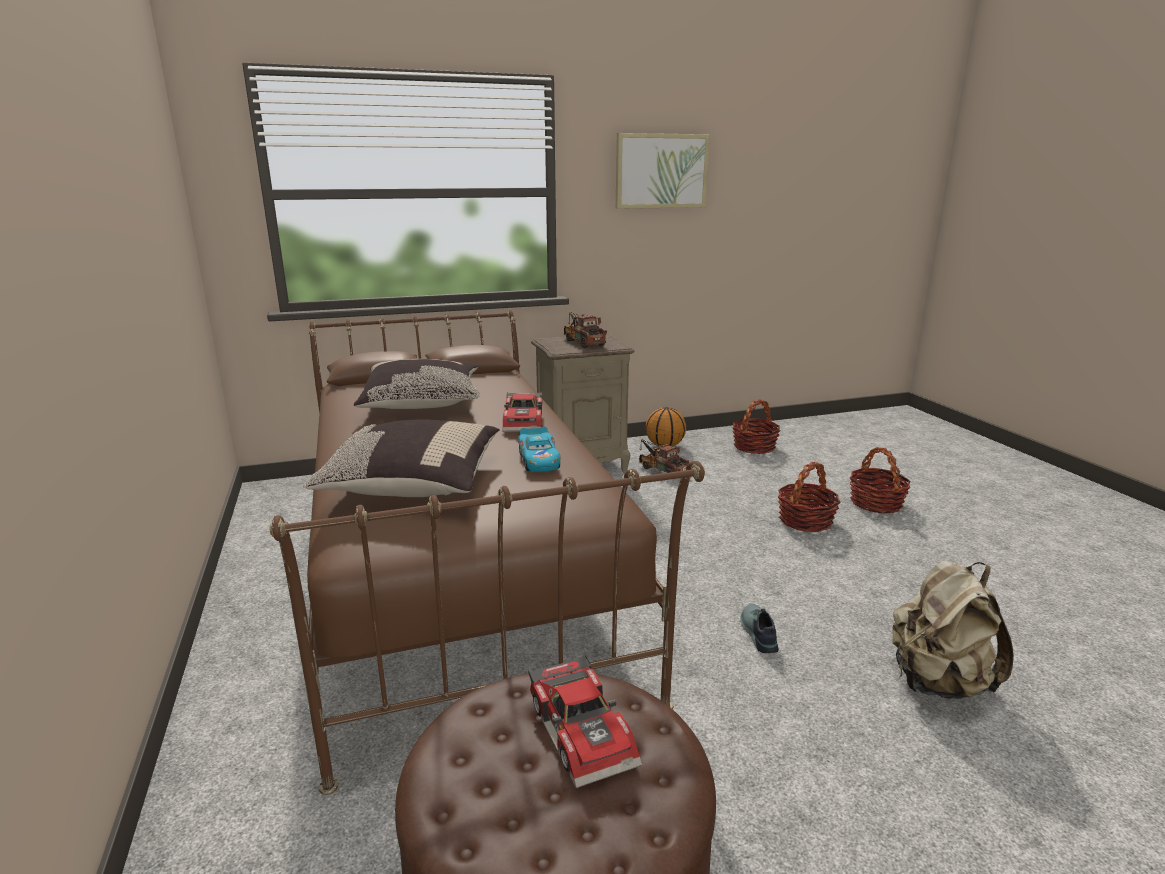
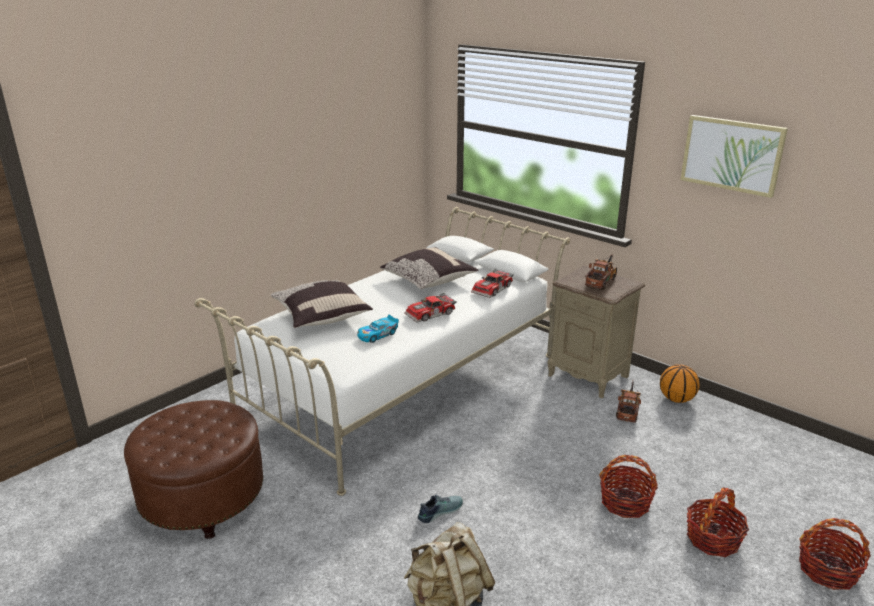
camera: 60 degrees right, 5 degrees up
brown bed [270,310,705,795] -> white bed [194,207,570,496]
toy car [528,655,642,788] -> toy car moved to [471,269,514,298]
basket [732,399,780,454] -> basket moved to [799,518,871,590]

